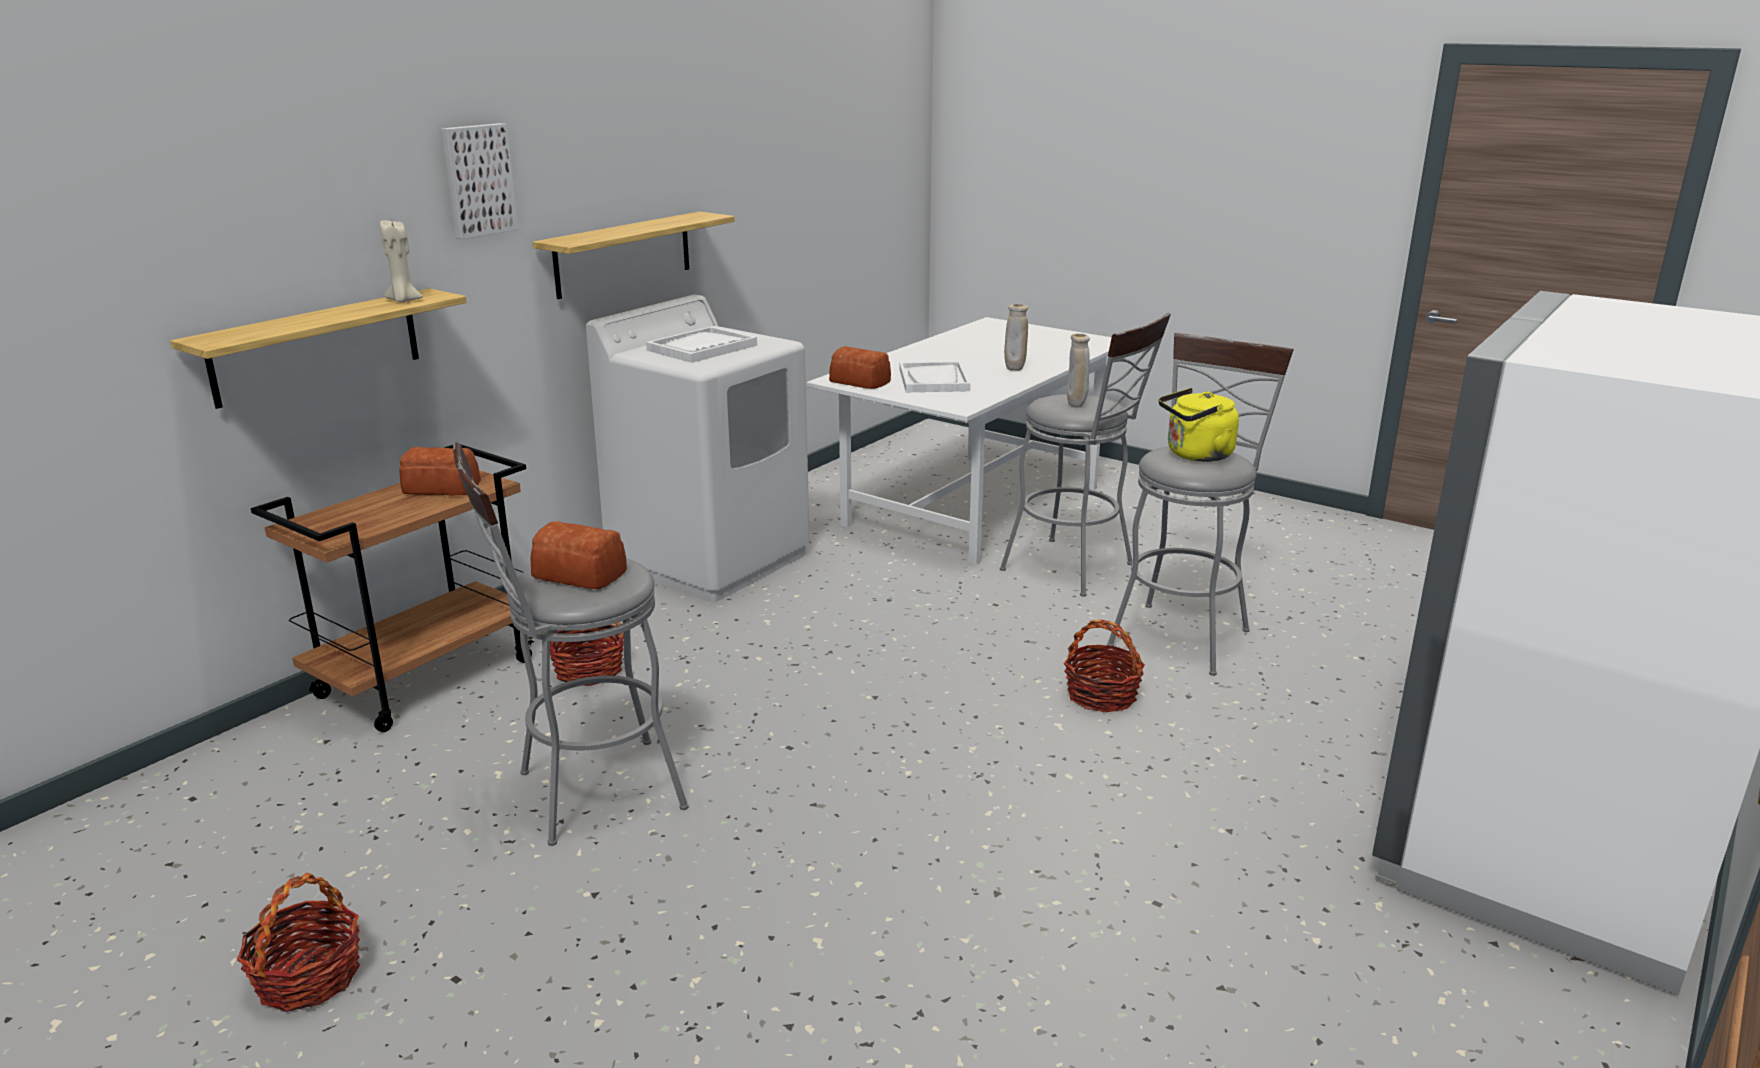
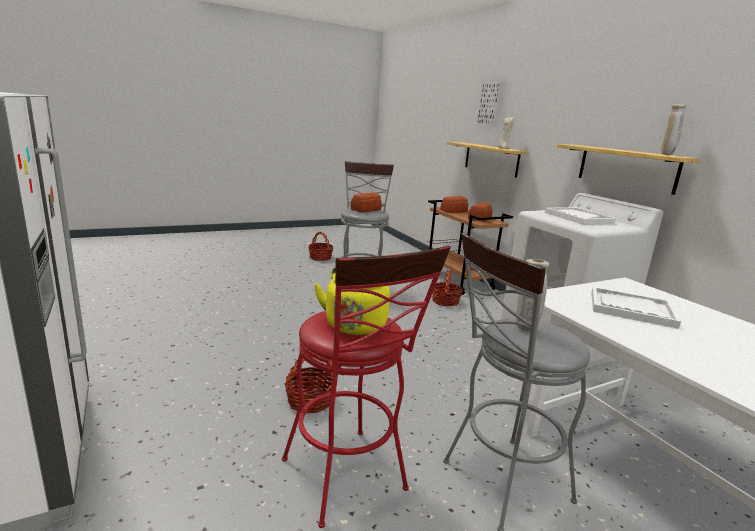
camera: 115 degrees right, 5 degrees down
picture [441,123,519,239] -> picture moved to [477,82,503,126]
bread [829,346,891,389] -> bread moved to [440,196,468,213]
beige vase [1004,304,1028,371] -> beige vase moved to [661,104,686,155]
grey stool [1107,333,1294,676] -> red stool [282,246,451,528]

